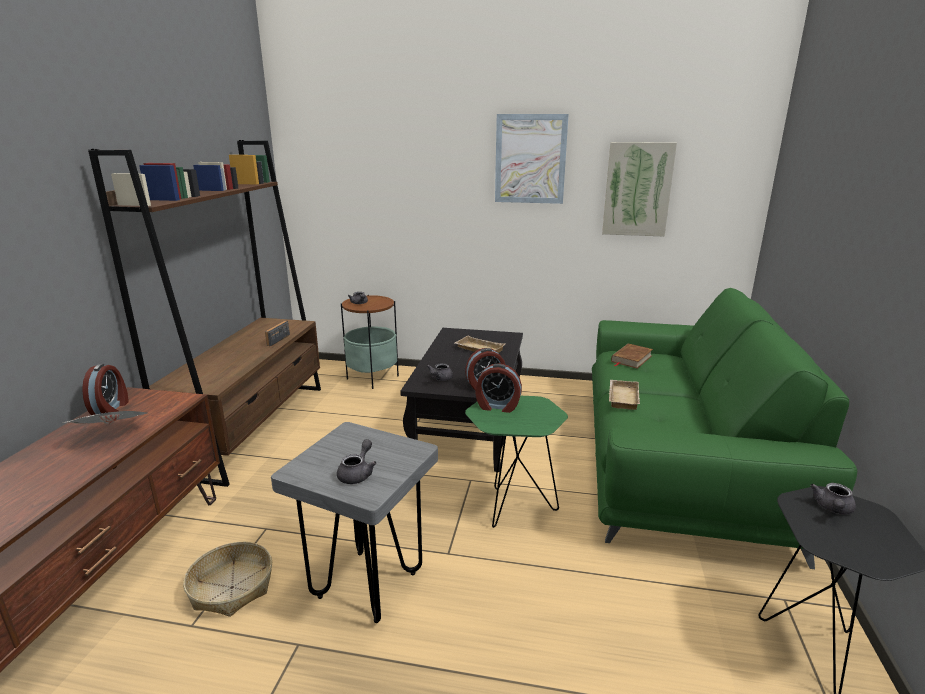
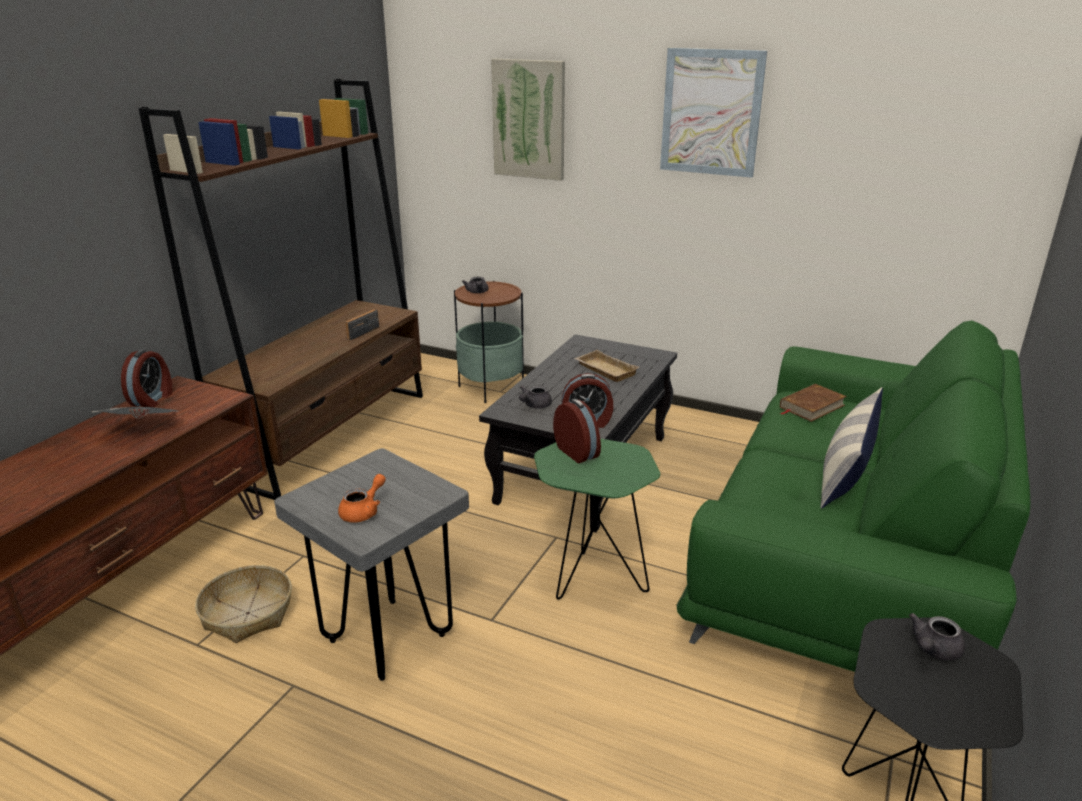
camera: 15 degrees right, 5 degrees up
grey teapot [337,439,377,484] -> orange teapot [338,474,386,523]
alarm clock [475,363,522,413] -> alarm clock turned 150 degrees counterclockwise [553,399,601,463]
picture [602,142,677,237] -> picture moved to [491,59,565,181]
beige tray [609,380,640,410] -> none
none -> pillow [821,387,883,509]

